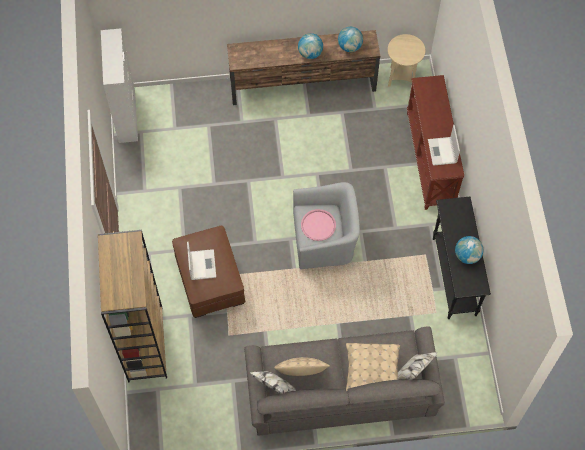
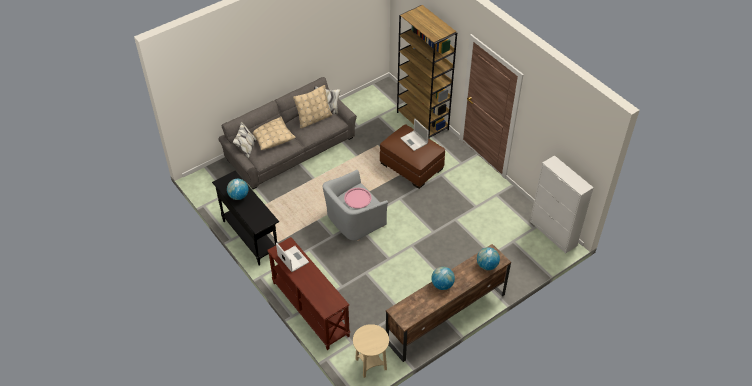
camera: 150 degrees right, 15 degrees down
globe [338,27,363,52] -> globe moved to [477,247,500,270]

